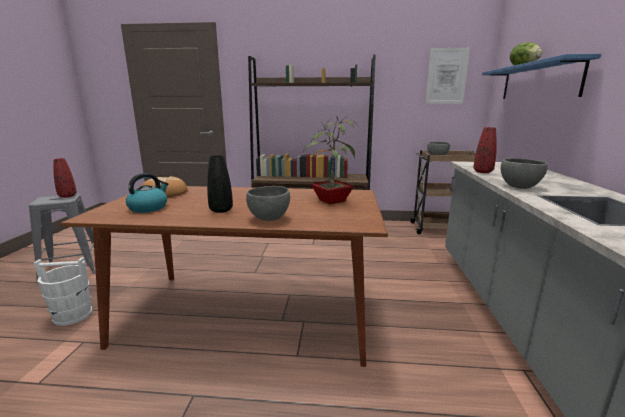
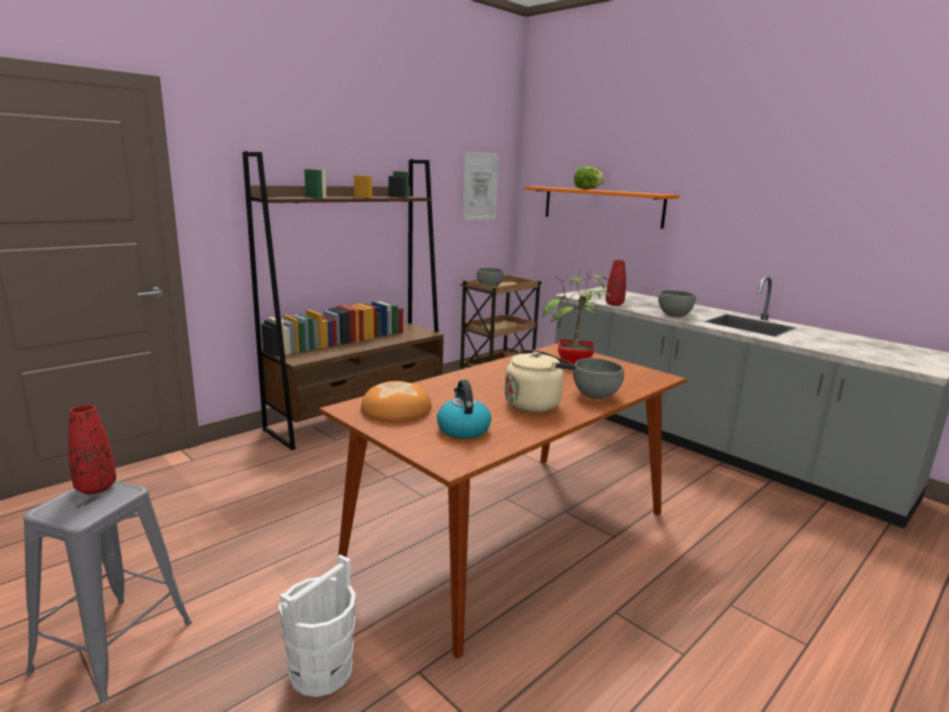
camera: 50 degrees left, 0 degrees up
black vase [207,155,233,213] -> beige kettle [505,349,576,412]
blue shelf [482,54,601,99] -> orange shelf [524,186,679,229]

